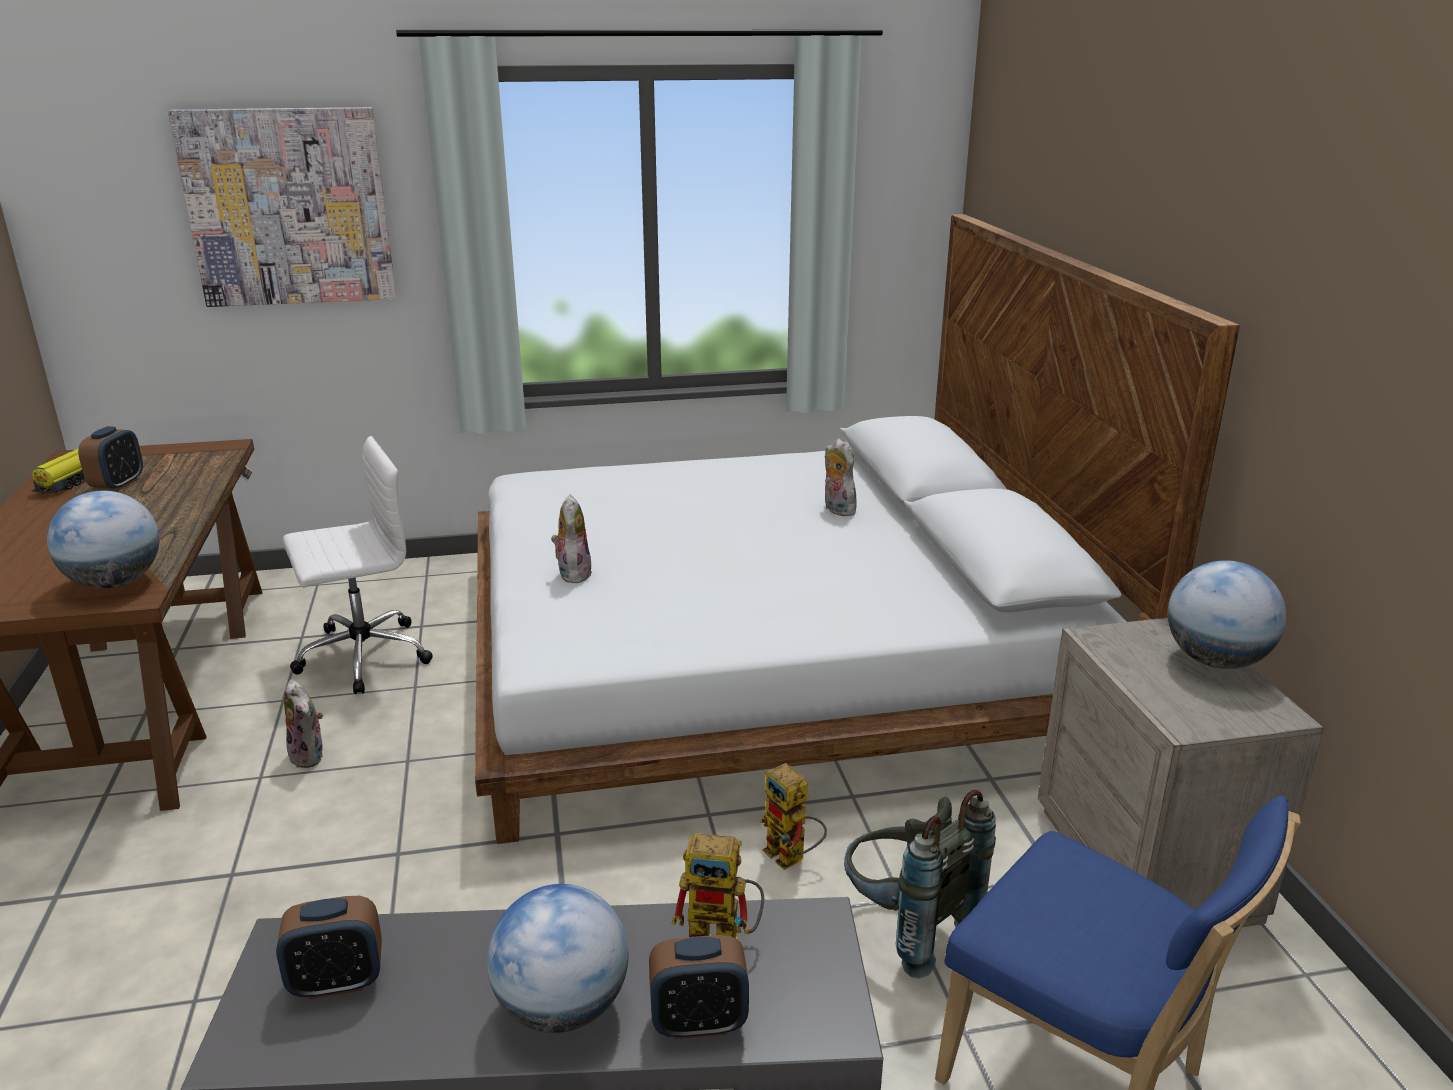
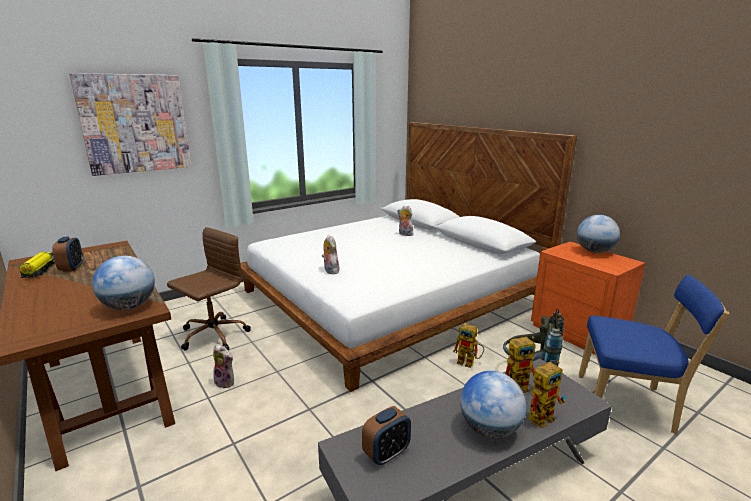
camera: 25 degrees left, 5 degrees down
white office chair [283,436,433,694] -> brown office chair [167,227,251,351]
alarm clock [649,935,749,1039] -> toy robot [528,361,566,428]
beige nightstand [1038,618,1324,927] -> orange nightstand [531,242,646,354]

